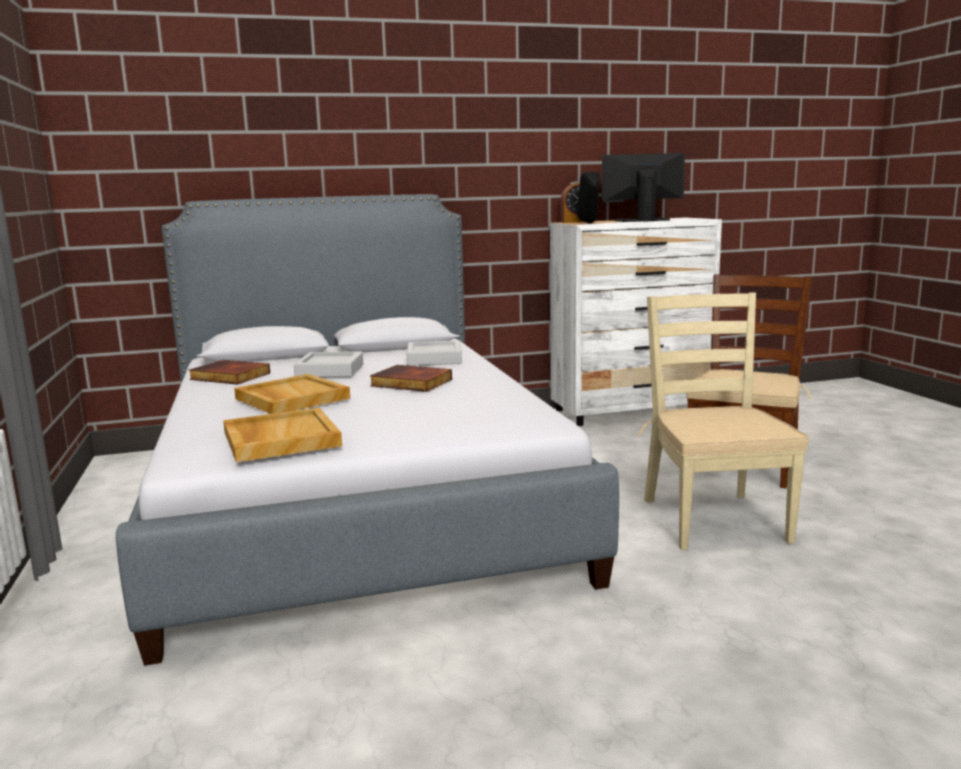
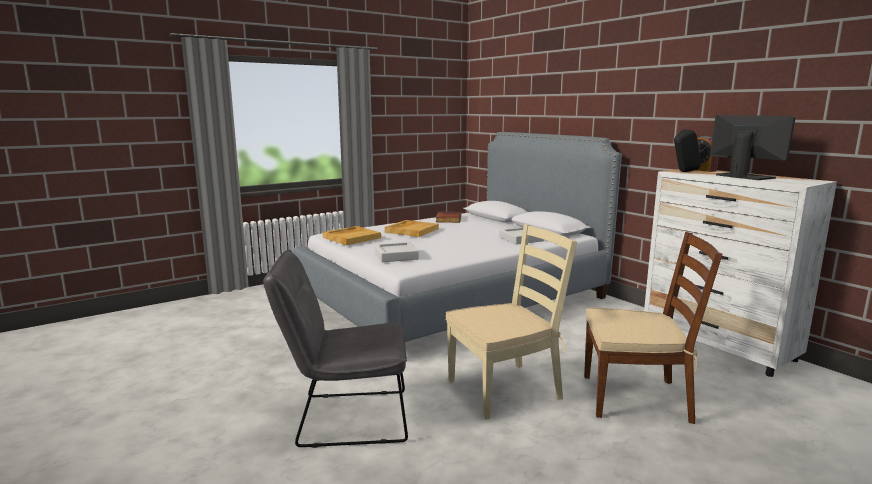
camera: 70 degrees right, 0 degrees up
grey tray [294,351,363,377] -> grey tray moved to [375,242,419,262]
book [370,365,452,392] -> none
none -> grey chair [263,250,408,448]

